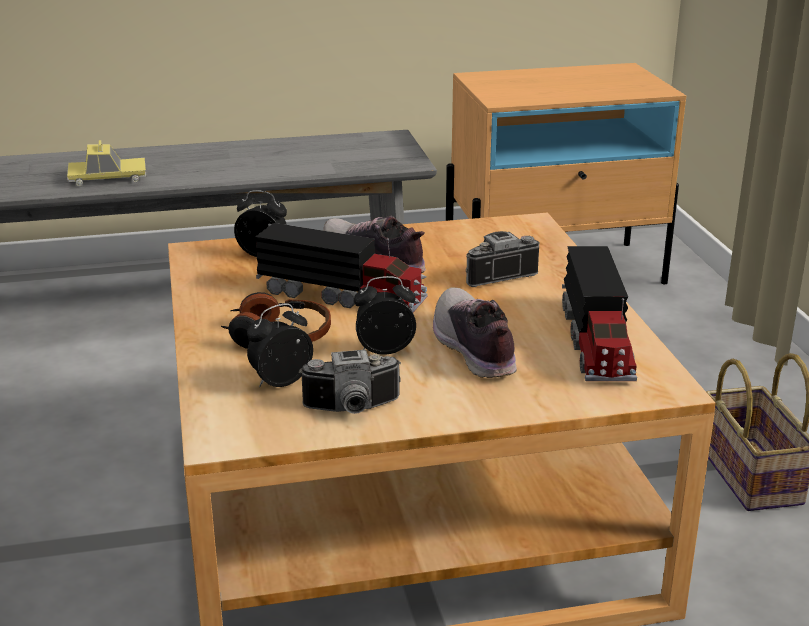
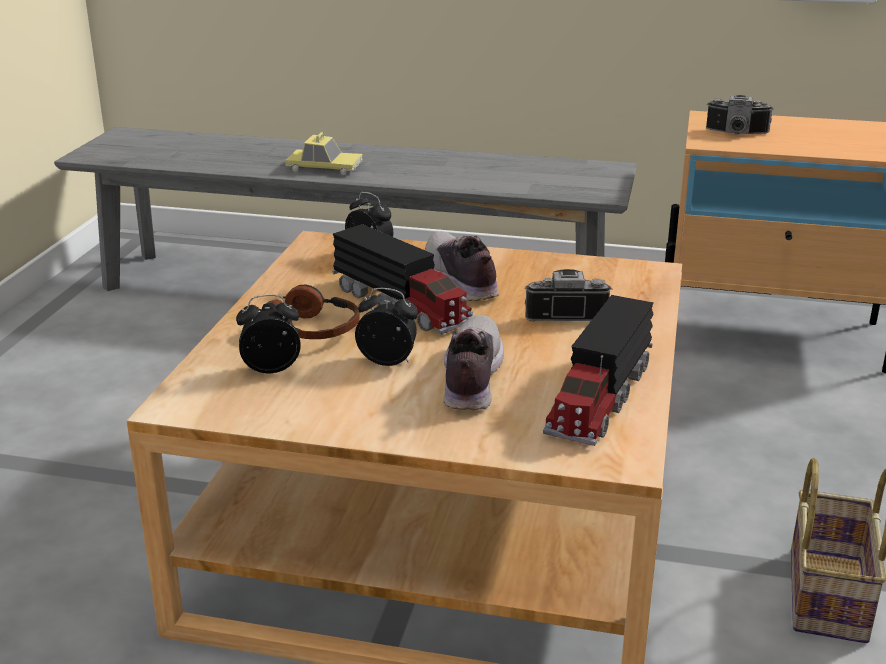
camera: 25 degrees right, 0 degrees up
camera [299,350,401,414] -> camera moved to [706,95,774,135]

